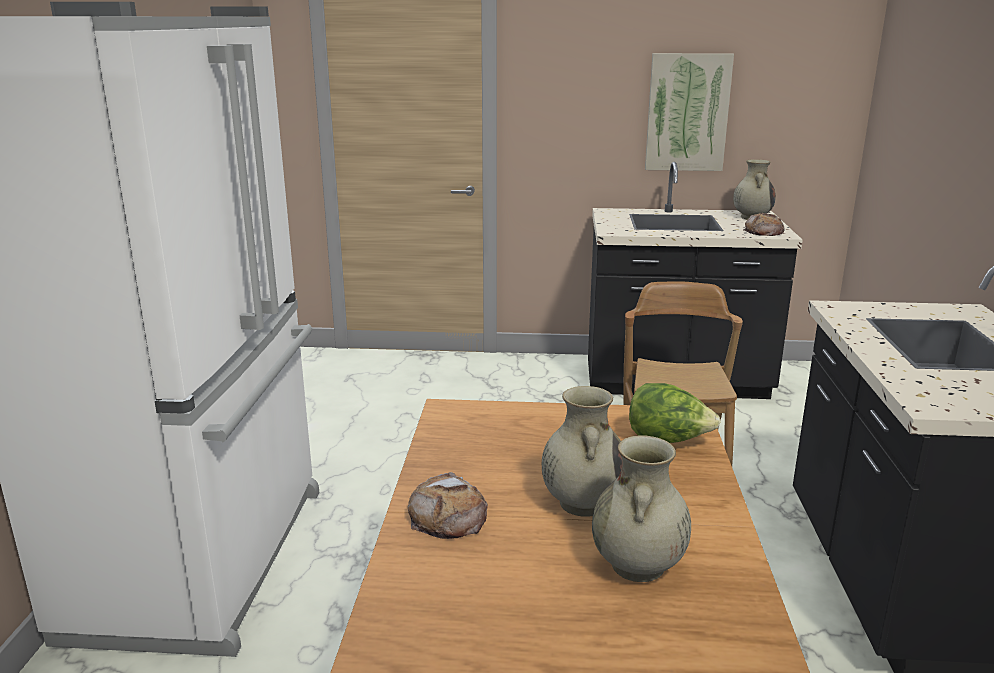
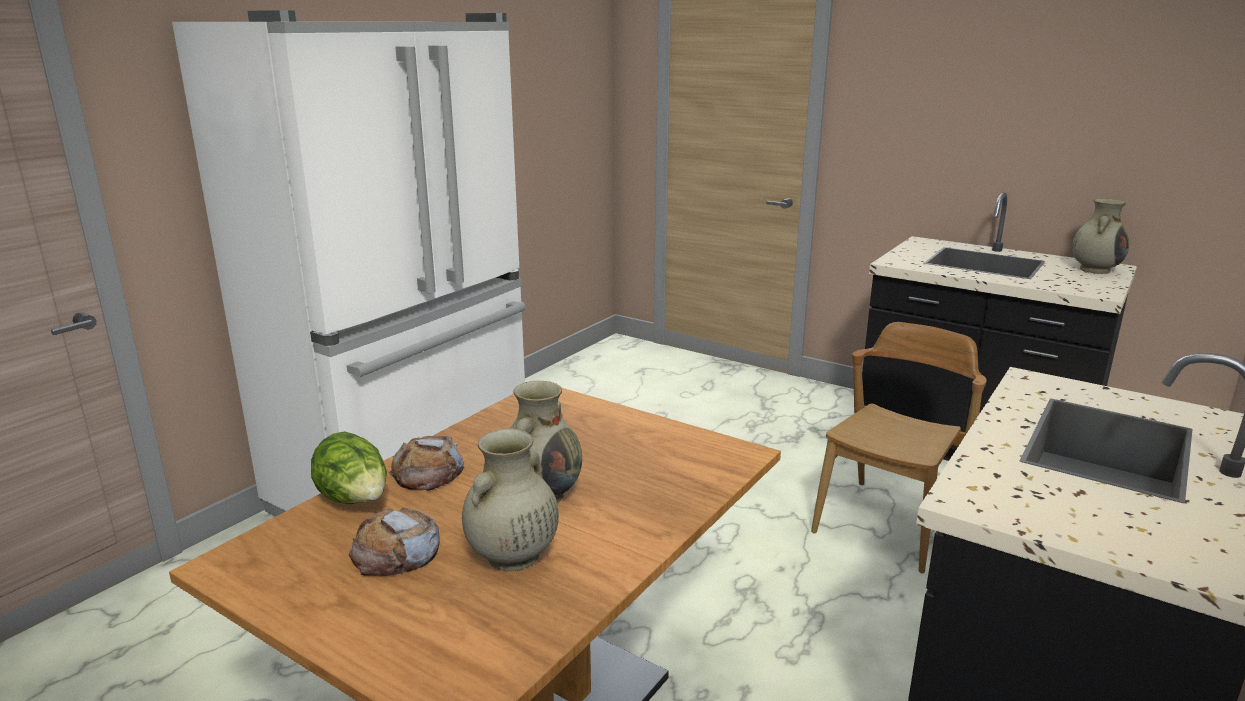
camera: 30 degrees right, 0 degrees up
lettuce [629,383,721,443] -> lettuce moved to [311,431,387,504]
picture [645,53,734,171] -> none
bread [743,213,785,236] -> bread moved to [349,507,439,576]

